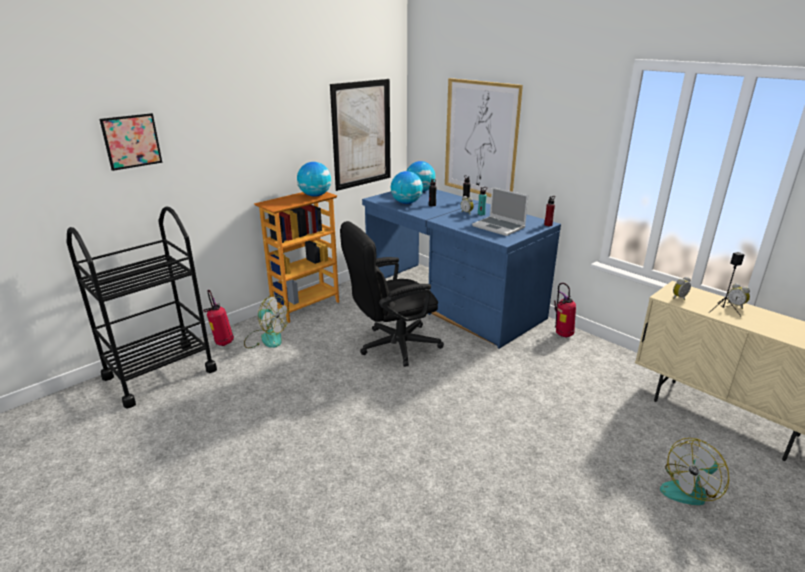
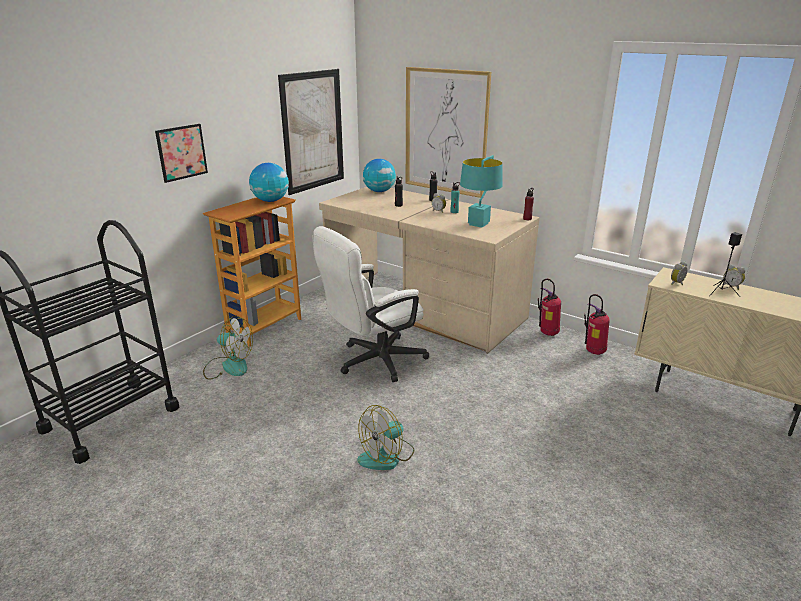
camera: 10 degrees left, 0 degrees up
picture [99,113,162,171] -> picture moved to [155,124,208,183]
fire extinguisher [203,290,234,346] -> fire extinguisher moved to [584,294,610,355]
black office chair [340,221,444,367] -> white office chair [313,226,429,382]
blue desk [362,189,561,349] -> beige desk [319,187,540,354]
globe [391,171,423,204] -> none
laptop [472,187,528,236] -> turquoise table lamp [460,155,503,228]
fan [660,438,729,505] -> fan moved to [358,405,414,470]

